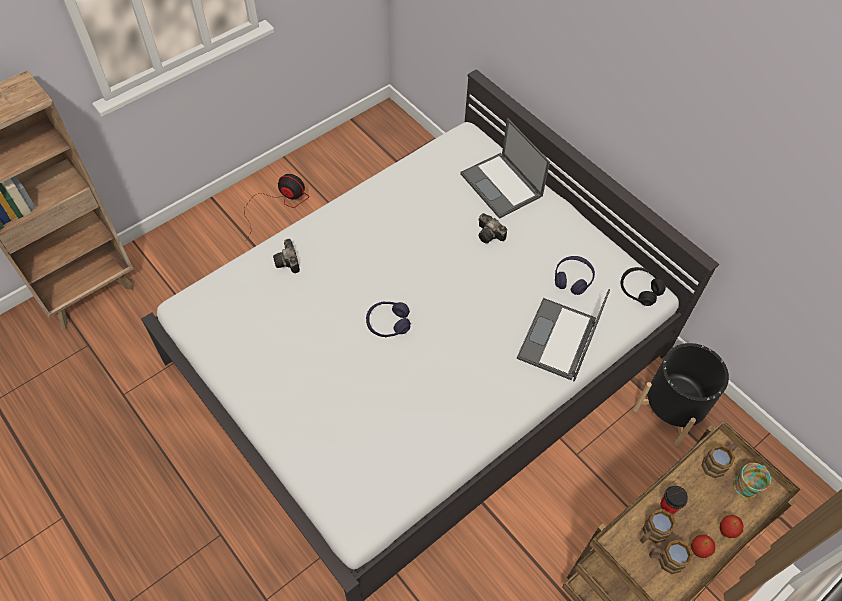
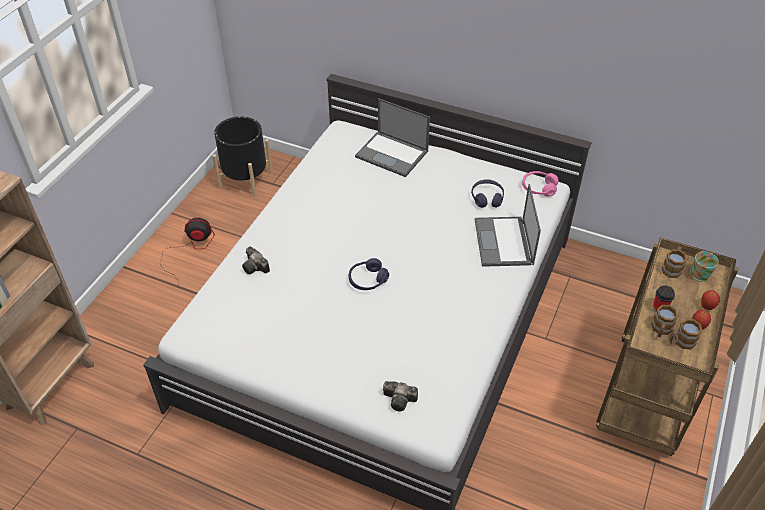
camera: 25 degrees left, 10 degrees down
camera [479,213,507,243] -> camera moved to [383,381,418,412]
black headphones [620,267,666,306] -> pink headphones [522,171,558,196]
black planter [633,343,729,446] -> black planter moved to [212,116,273,197]

